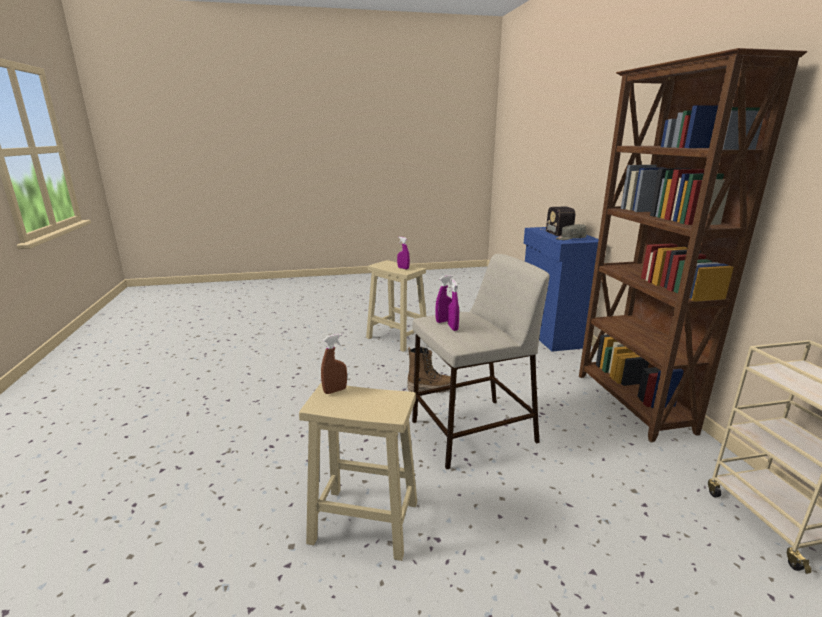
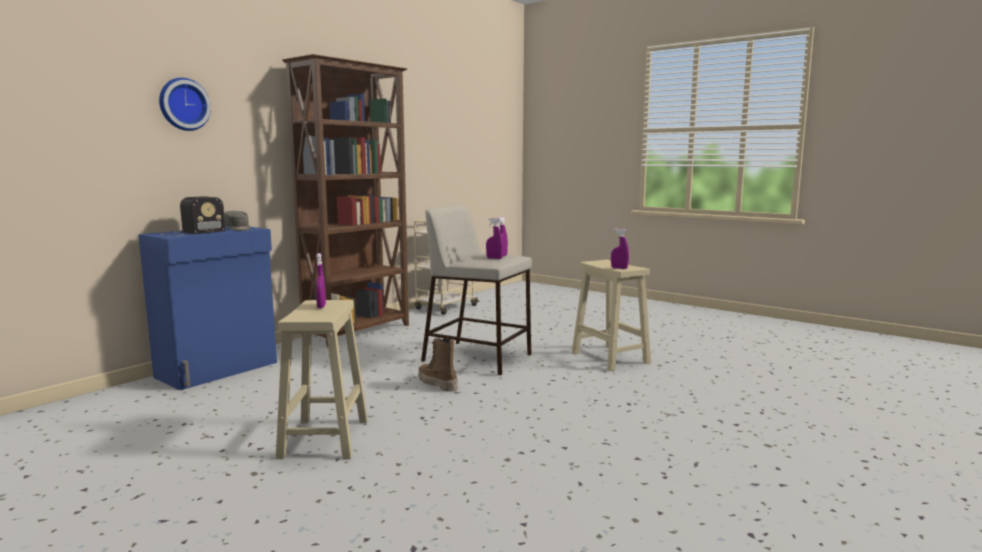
camera: 130 degrees left, 10 degrees down
brown spray bottle [321,334,347,394] -> purple spray bottle [611,228,629,269]
none -> wall clock [159,78,211,131]

